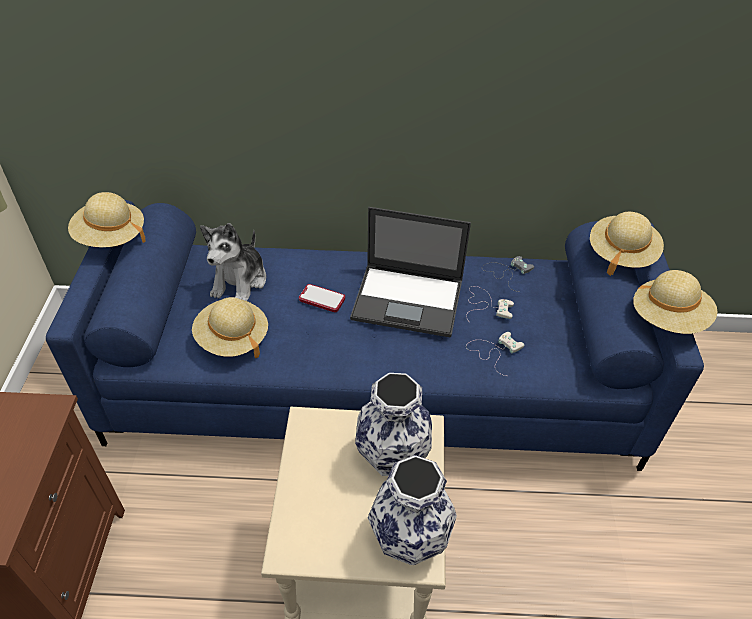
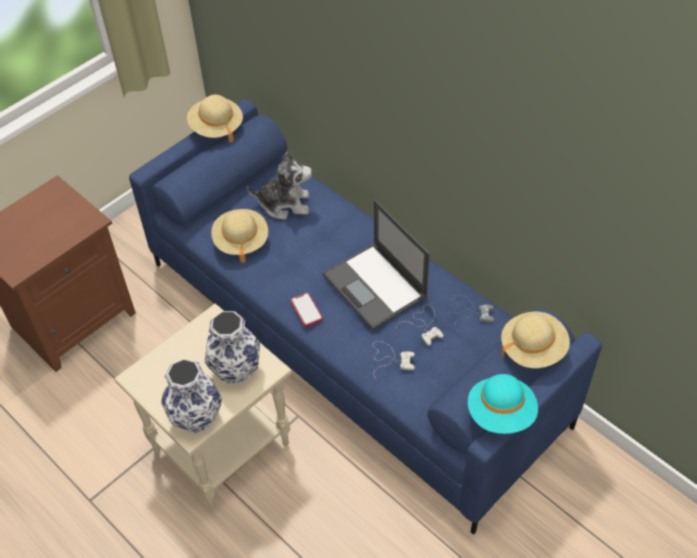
camera: 45 degrees right, 5 degrees up
plush toy [200,223,266,301] -> plush toy turned 150 degrees counterclockwise [247,152,312,220]
phone [299,284,345,312] -> phone moved to [291,293,323,327]
beige hat [633,270,717,334] -> turquoise hat [468,374,538,434]

